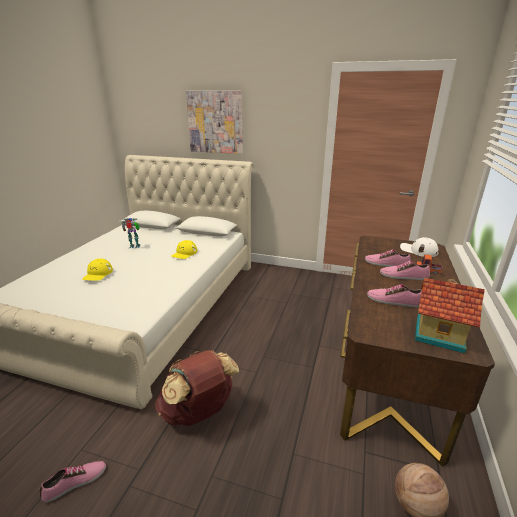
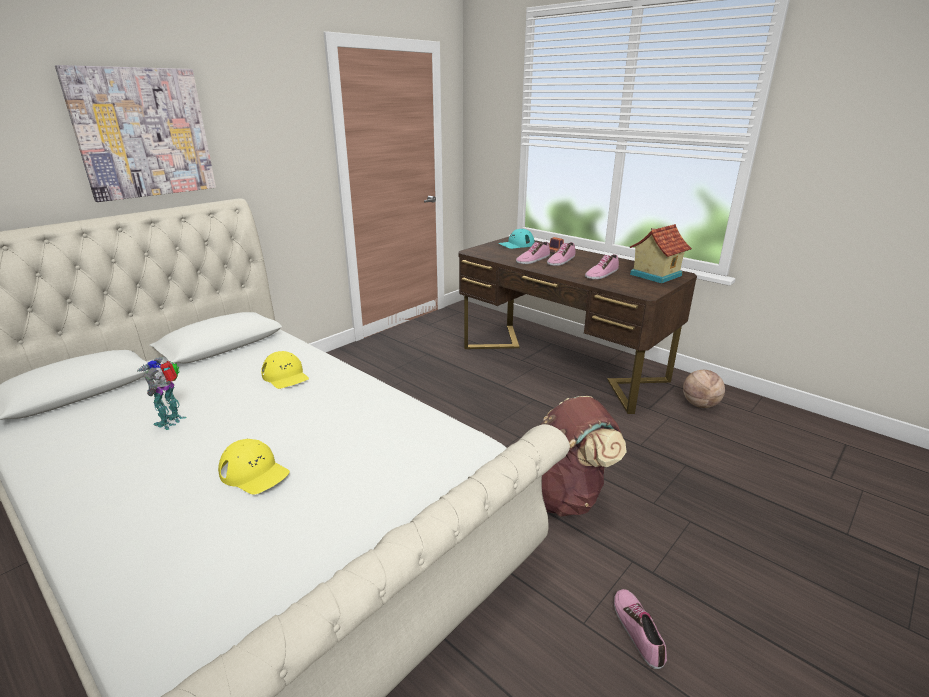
camera: 65 degrees left, 0 degrees up
white cap [400,237,439,257] -> turquoise cap [498,229,535,249]

